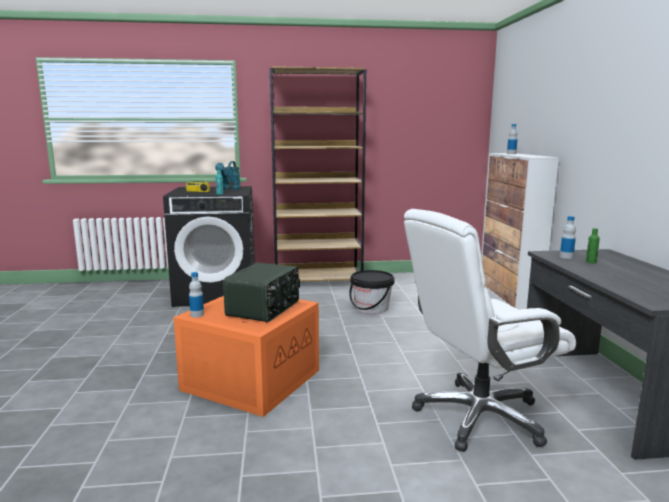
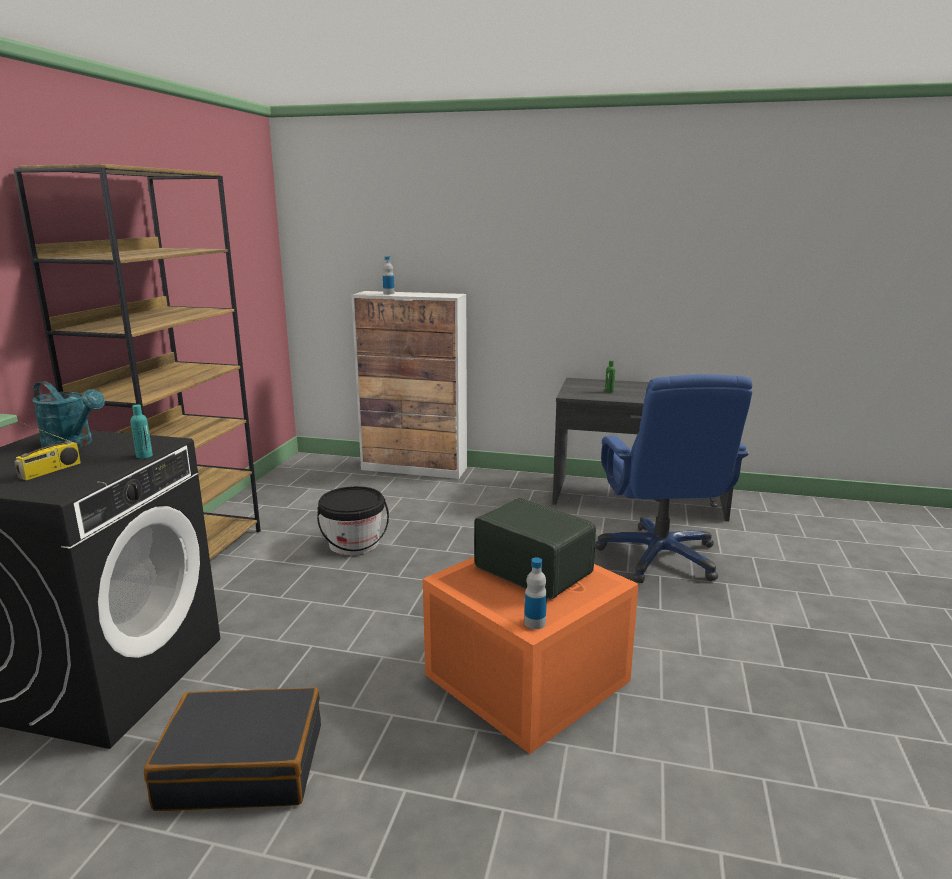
camera: 70 degrees left, 5 degrees up
white office chair [404,209,576,452] -> blue office chair [595,374,752,583]
bottle [560,216,576,259] -> none
none -> black suitcase [144,687,321,811]

